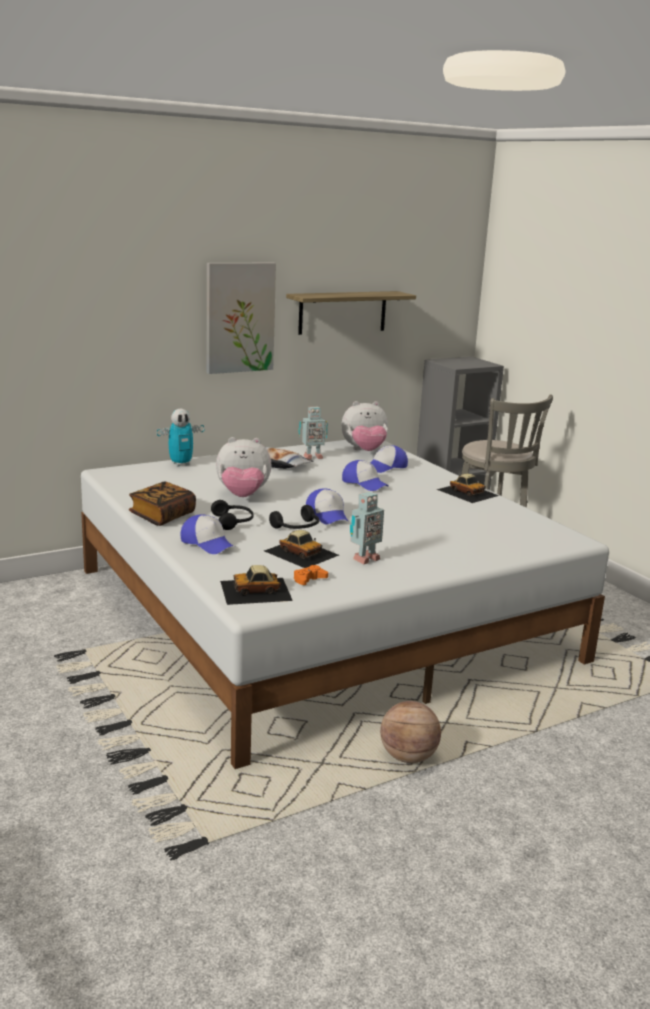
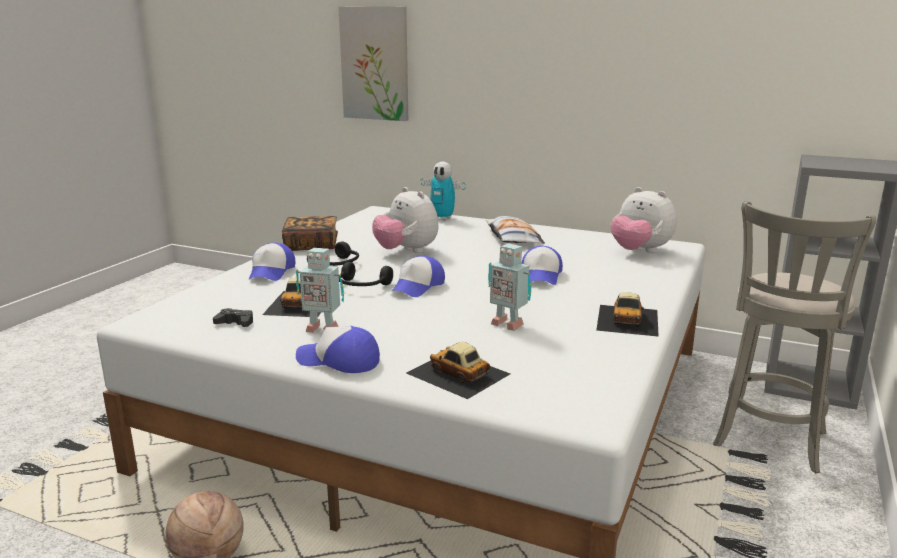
camera: 55 degrees right, 0 degrees up
picture [207,263,276,374] -> picture moved to [338,6,408,121]
toy car [220,565,293,605] -> toy car moved to [406,342,510,399]
shelf [286,291,416,335] -> none
orange game controller [294,565,328,585] -> black game controller [213,308,253,327]
toy robot [298,407,328,459] -> toy robot moved to [488,243,531,331]
cap [370,445,408,473] -> cap moved to [296,326,380,373]

